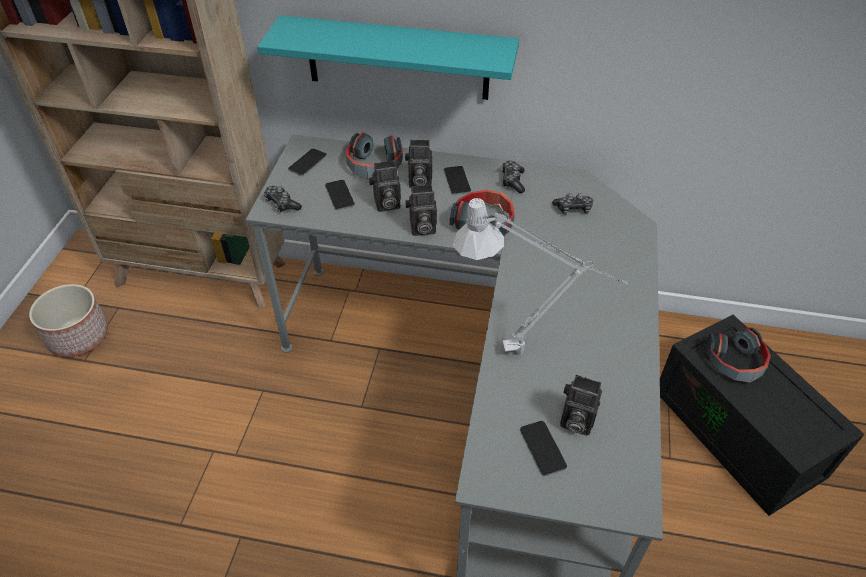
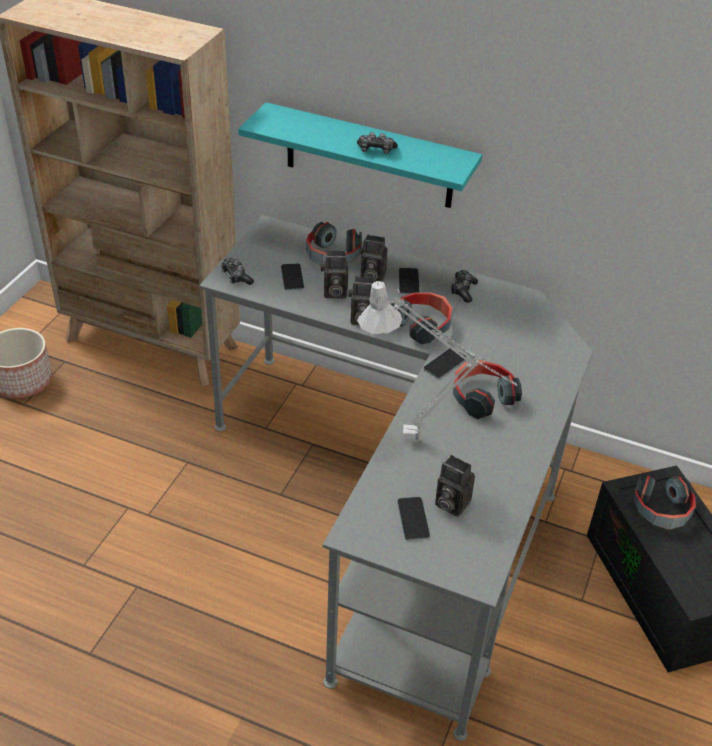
camera: 10 degrees right, 5 degrees down
phone [288,148,327,176] -> phone moved to [424,348,467,379]
game controller [552,193,593,215] -> game controller moved to [357,132,398,154]
none -> headphones [453,360,522,419]

